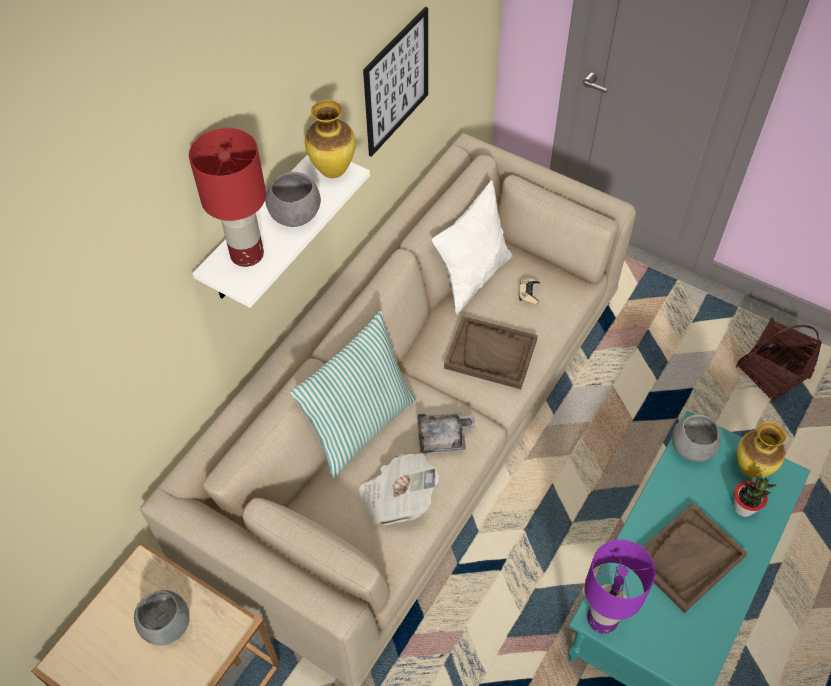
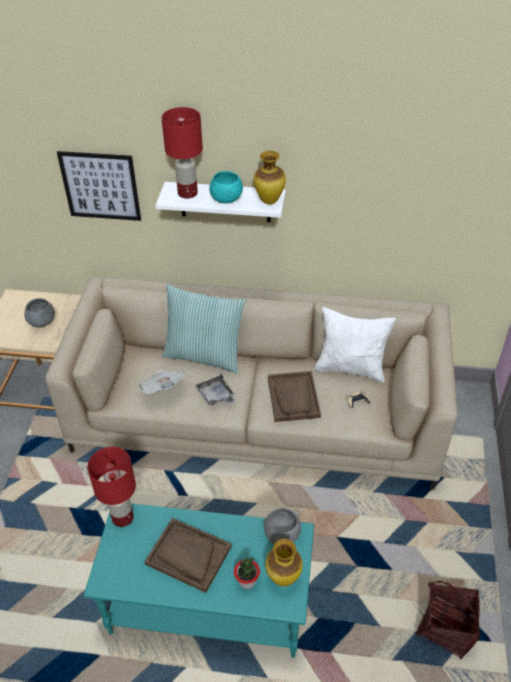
camera: 65 degrees right, 10 degrees down
grey bowl [265,172,321,227] -> turquoise bowl [209,171,243,204]
picture [363,7,428,157] -> picture moved to [57,151,141,221]
purple table lamp [584,539,656,634] -> red table lamp [87,447,136,527]

